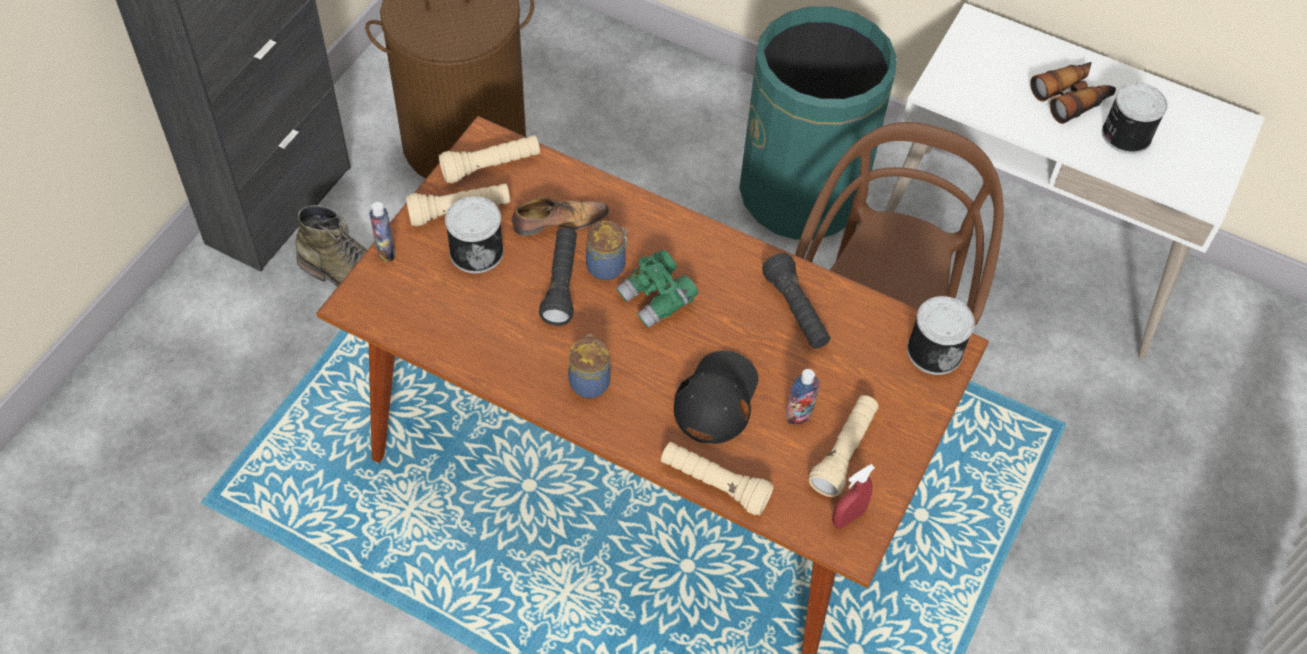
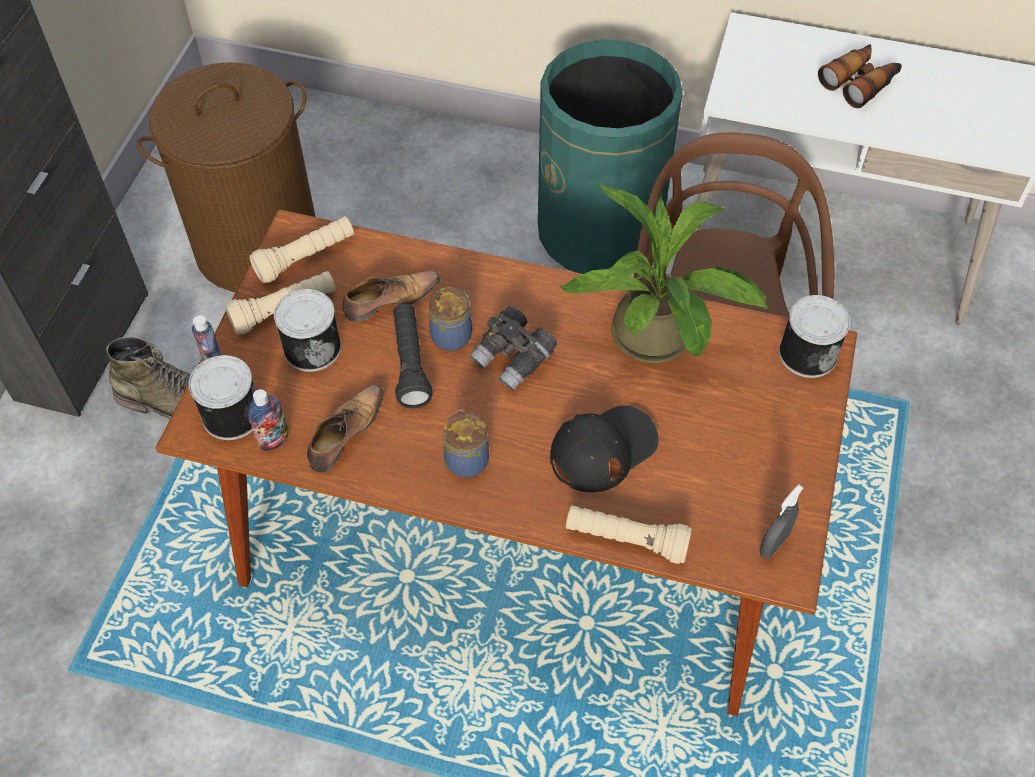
camera: 10 degrees left, 0 degrees up
green binoculars [616,250,698,328] -> grey binoculars [469,306,557,391]
black cap [674,351,758,444] -> black cap turned 45 degrees clockwise [550,405,659,492]
black flashlight [762,253,830,349] -> potted plant [560,183,768,363]
bottle [785,369,820,424] -> bottle moved to [249,389,288,451]
beige flashlight [809,395,879,497] -> none
red spray bottle [832,464,875,529] -> grey spray bottle [759,485,803,559]
can [1102,82,1168,154] -> can moved to [189,355,256,440]
none -> shoe [307,384,384,473]

